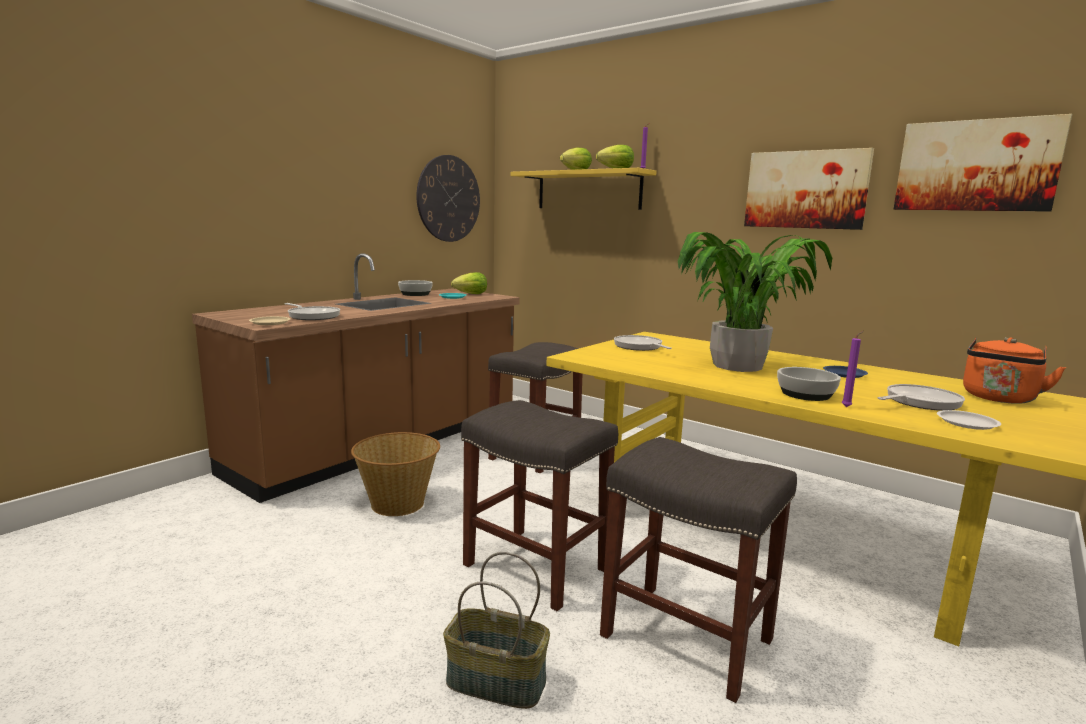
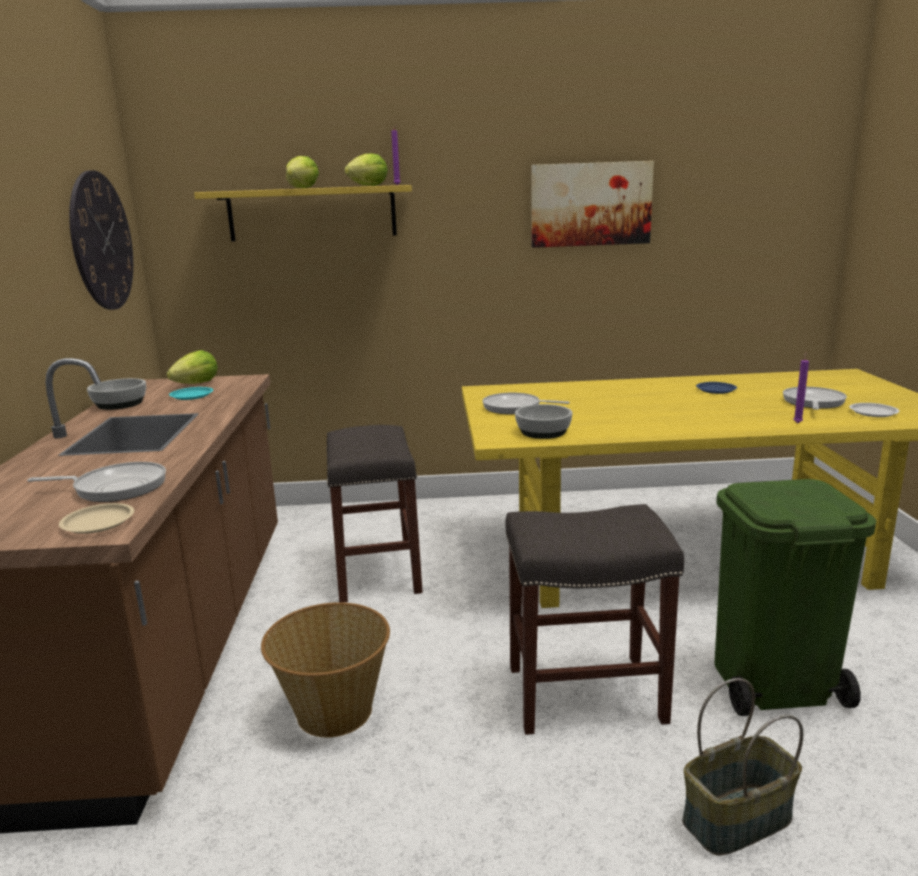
camera: 40 degrees left, 5 degrees up
grey stool [600,437,797,703] -> green trash can [714,479,876,716]
potted plant [678,232,832,372] -> none
bowl [777,367,841,401] -> bowl moved to [515,404,572,439]
picture [894,114,1072,212] -> none
orange kettle [963,337,1066,404] -> none

